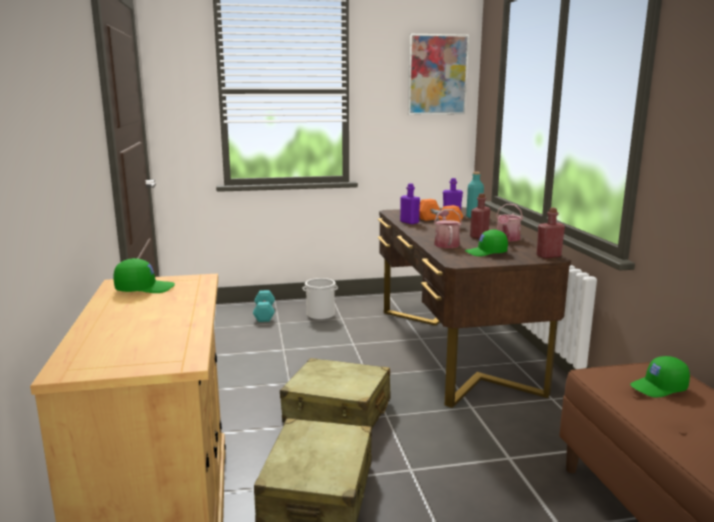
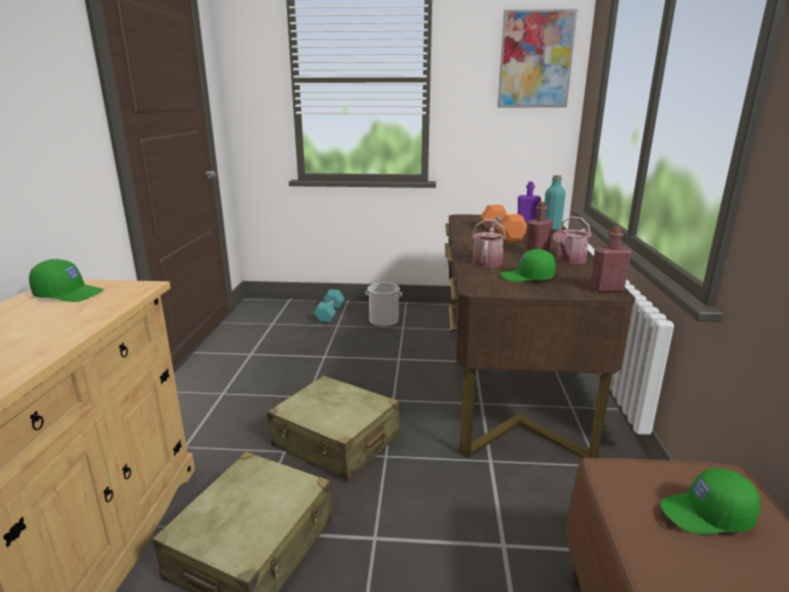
camera: 15 degrees right, 5 degrees up
purple bottle [400,183,420,224] -> none

